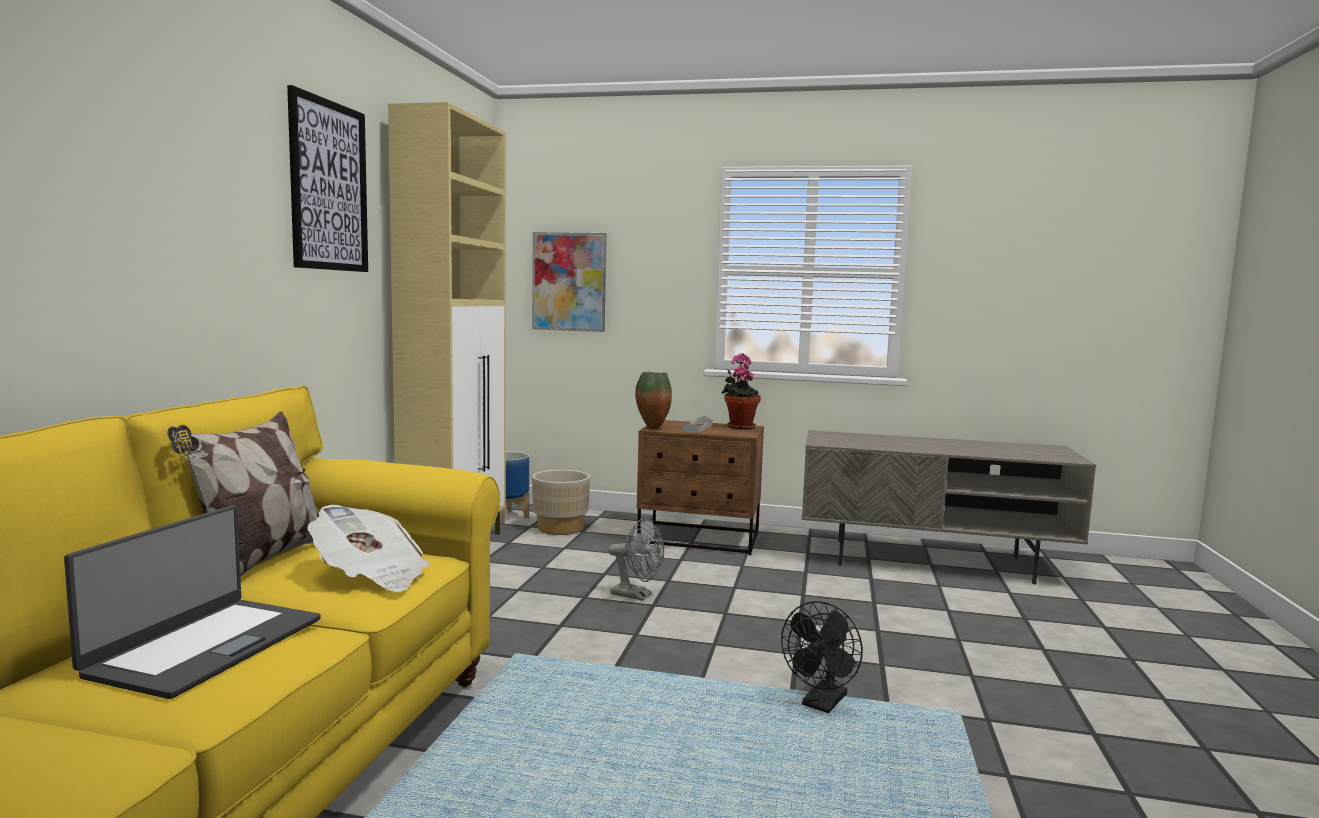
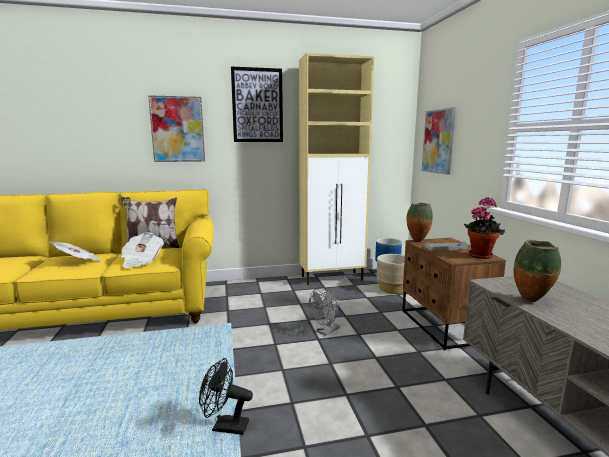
camera: 65 degrees right, 5 degrees up
laptop [64,506,321,699] -> newspaper [49,242,102,261]
grey fan [608,518,664,601] -> grey fan turned 45 degrees clockwise [309,287,340,336]
none -> picture [148,95,205,162]
none -> vase [514,240,561,302]

